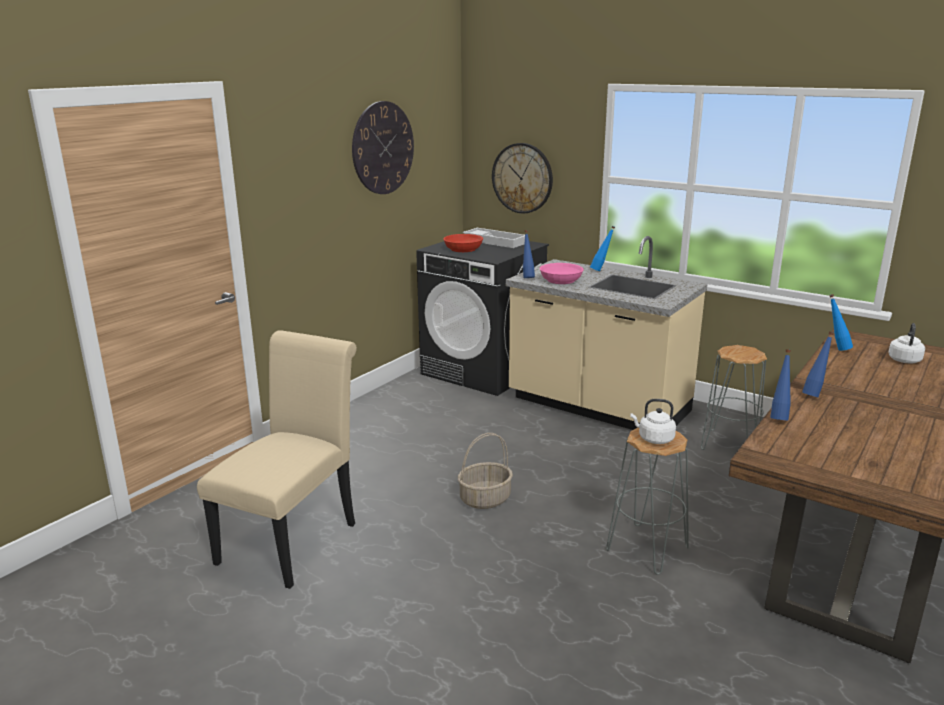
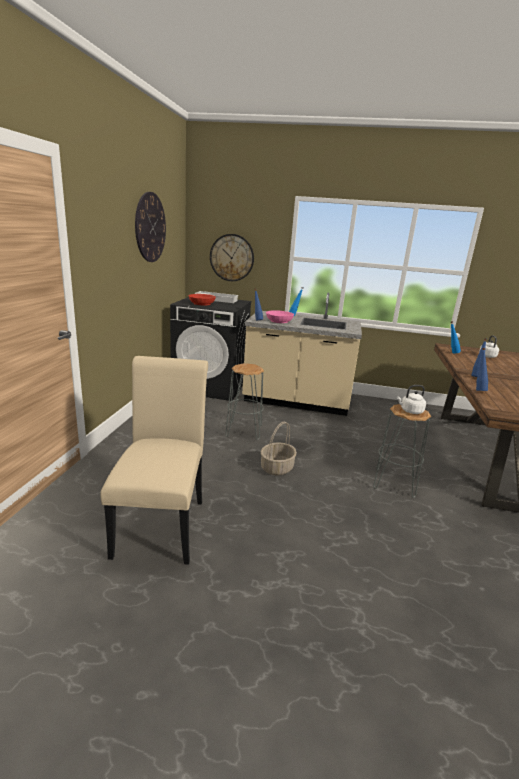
camera: 25 degrees left, 0 degrees up
grey stool [701,345,767,450] -> grey stool moved to [226,363,264,440]

